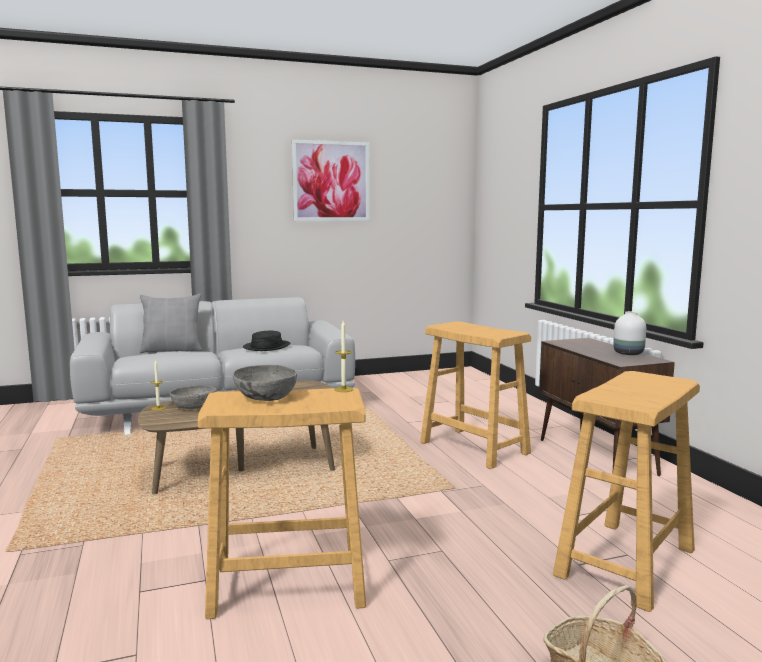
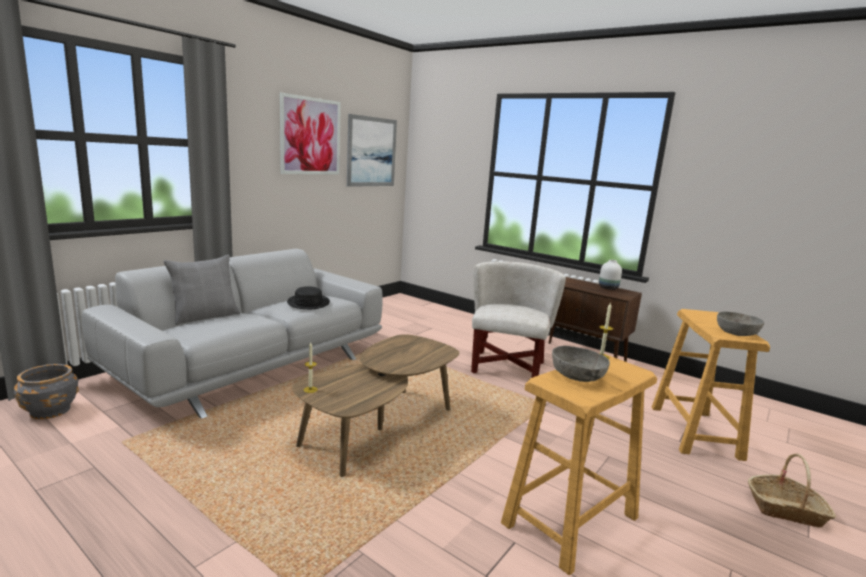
camera: 35 degrees left, 5 degrees up
grey bowl [170,385,217,409] -> grey bowl moved to [717,311,764,336]
beige stool [420,321,531,469] -> white armchair [471,262,566,378]
none -> grey planter [14,364,79,419]
none -> picture [347,114,397,187]

